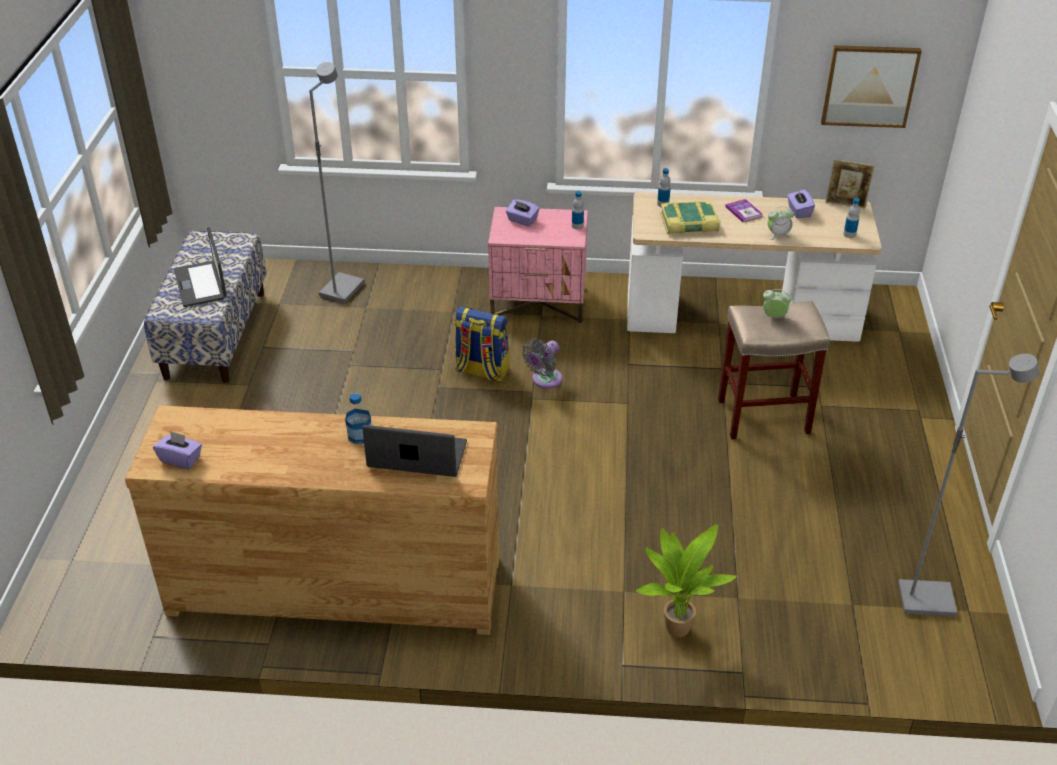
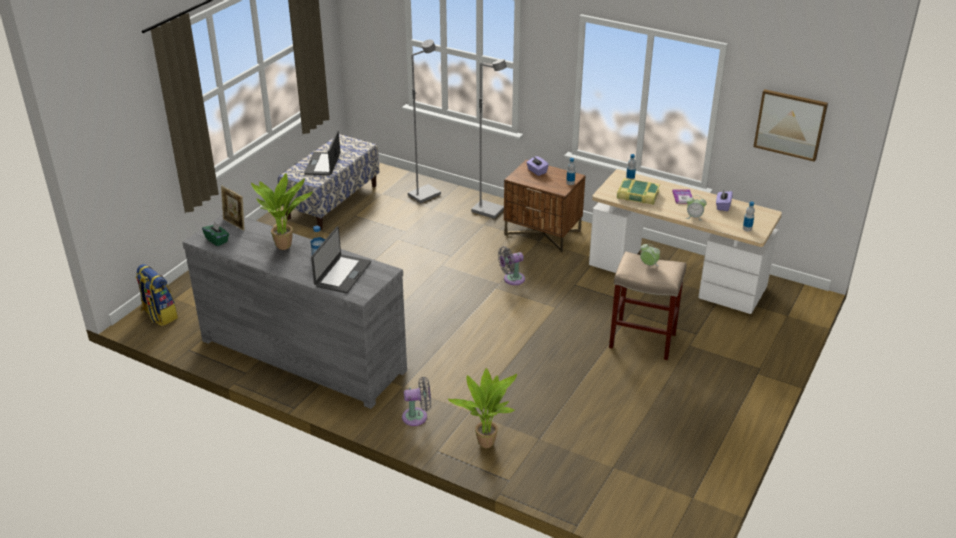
camera: 25 degrees right, 5 degrees down
brown dresser [125,405,499,635] -> grey dresser [183,214,407,409]
purple tissue box [153,431,202,469] -> green tissue box [202,222,229,246]
laptop [362,425,467,477] -> laptop turned 75 degrees clockwise [311,227,371,293]
backpack [454,307,509,382] -> backpack moved to [136,264,178,326]
pink nightstand [488,207,588,324] -> brown nightstand [504,160,586,253]
picture frame [825,159,875,208] -> picture frame moved to [221,185,245,231]
grey floor lamp [898,354,1039,617] -> grey floor lamp moved to [471,59,507,219]
none -> potted plant [251,173,313,250]
none -> grey fan [402,377,431,426]

